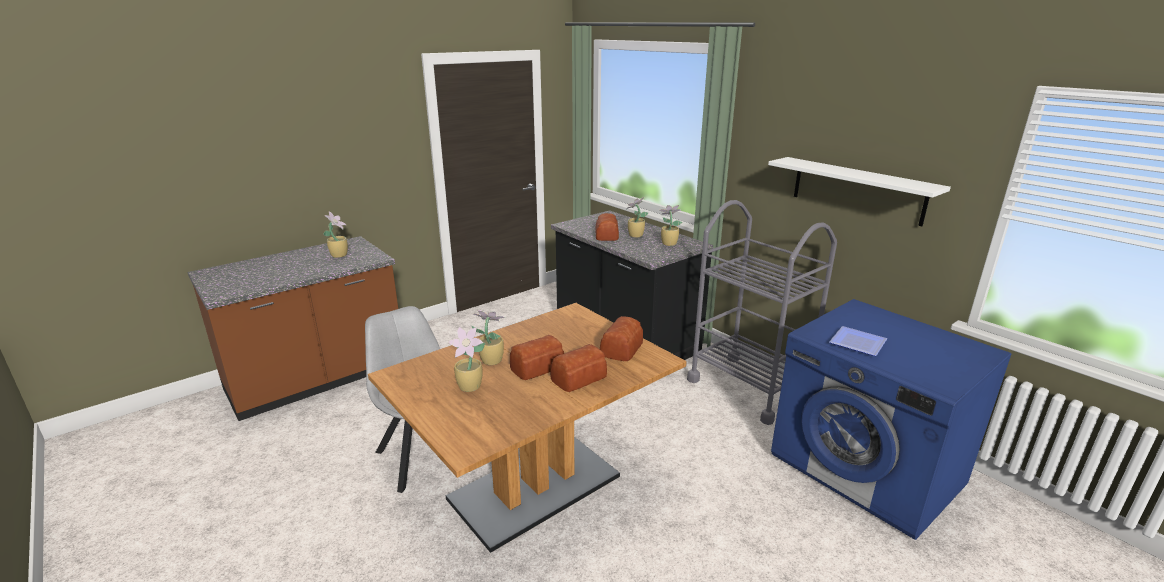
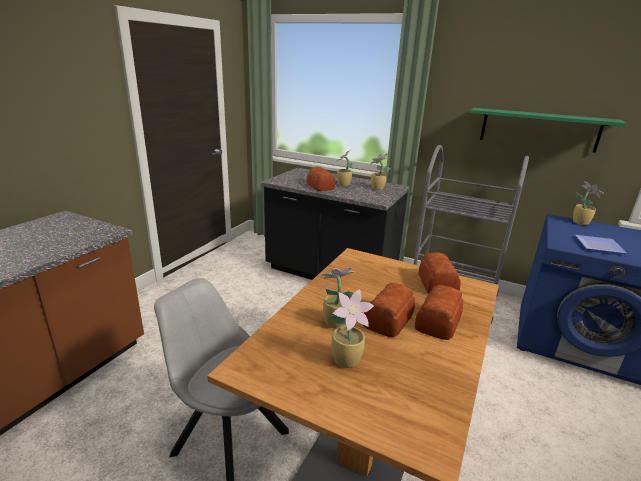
camera: 25 degrees left, 0 degrees up
potted plant [323,212,348,258] -> potted plant moved to [573,181,604,225]
white shelf [768,157,951,226] -> green shelf [470,108,626,153]

